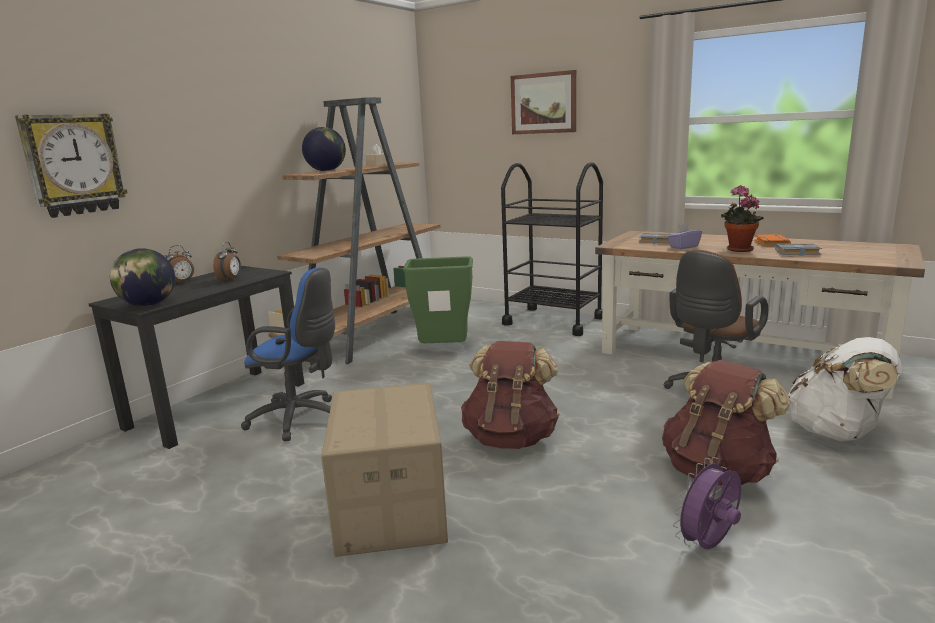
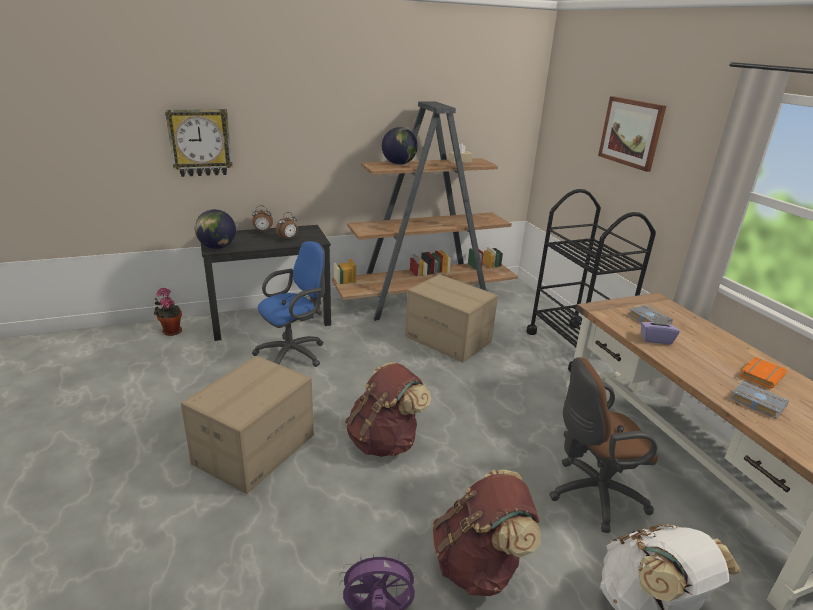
camera: 35 degrees right, 10 degrees up
blue office chair [241,268,335,441] -> blue office chair turned 90 degrees counterclockwise [252,241,325,367]
green trash can [403,256,473,343] -> cardboard box [405,274,498,362]
potted plant [721,185,764,252] -> potted plant moved to [154,288,182,336]

